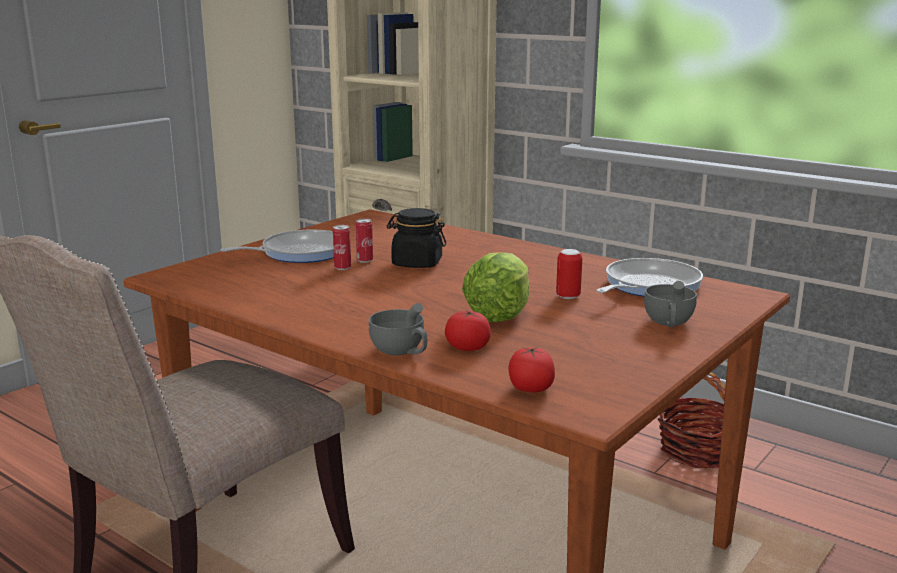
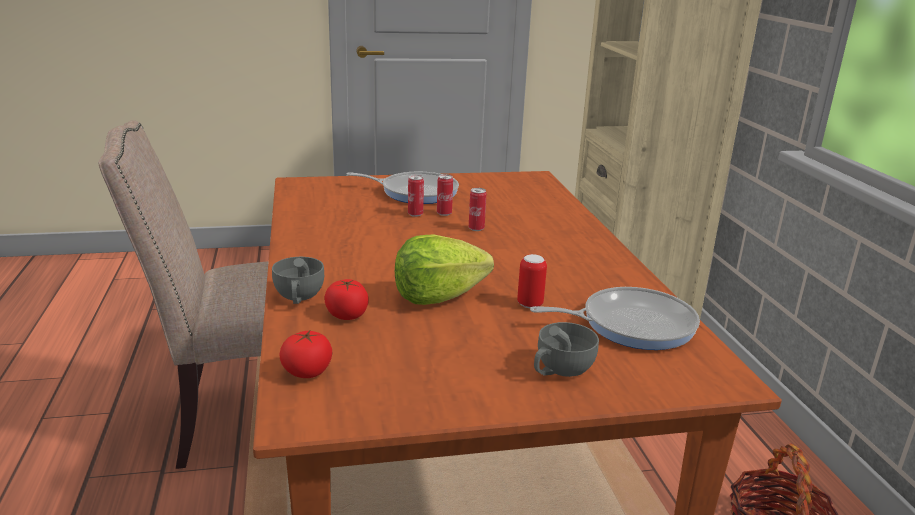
camera: 40 degrees right, 5 degrees up
black jar [387,208,446,268] -> can [469,188,486,231]

